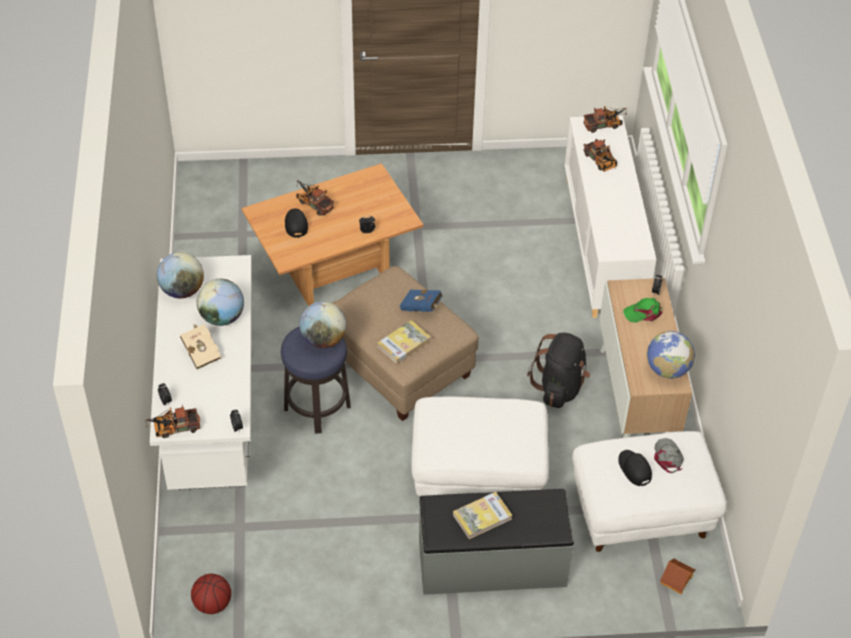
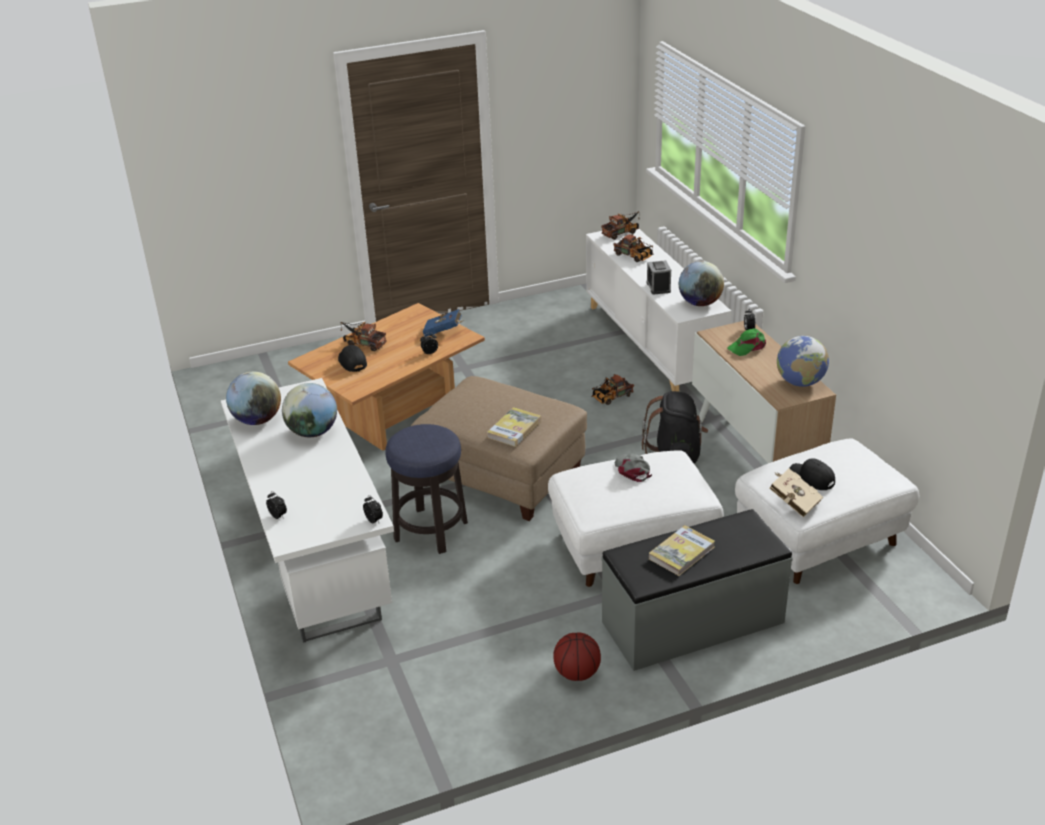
camera: 15 degrees left, 15 degrees down
toy truck [146,405,200,438] -> toy truck moved to [591,374,634,405]
beige book [180,324,222,370] -> beige book moved to [769,468,823,518]
basketball [191,574,231,614] -> basketball moved to [553,632,601,681]
globe [299,301,346,348] -> globe moved to [679,261,724,306]
blue book [400,290,443,312] -> blue book moved to [422,309,465,337]
grey cap [654,438,684,473] -> grey cap moved to [615,453,652,482]
toy house [660,559,695,594] -> none
none -> alarm clock [647,260,671,294]

